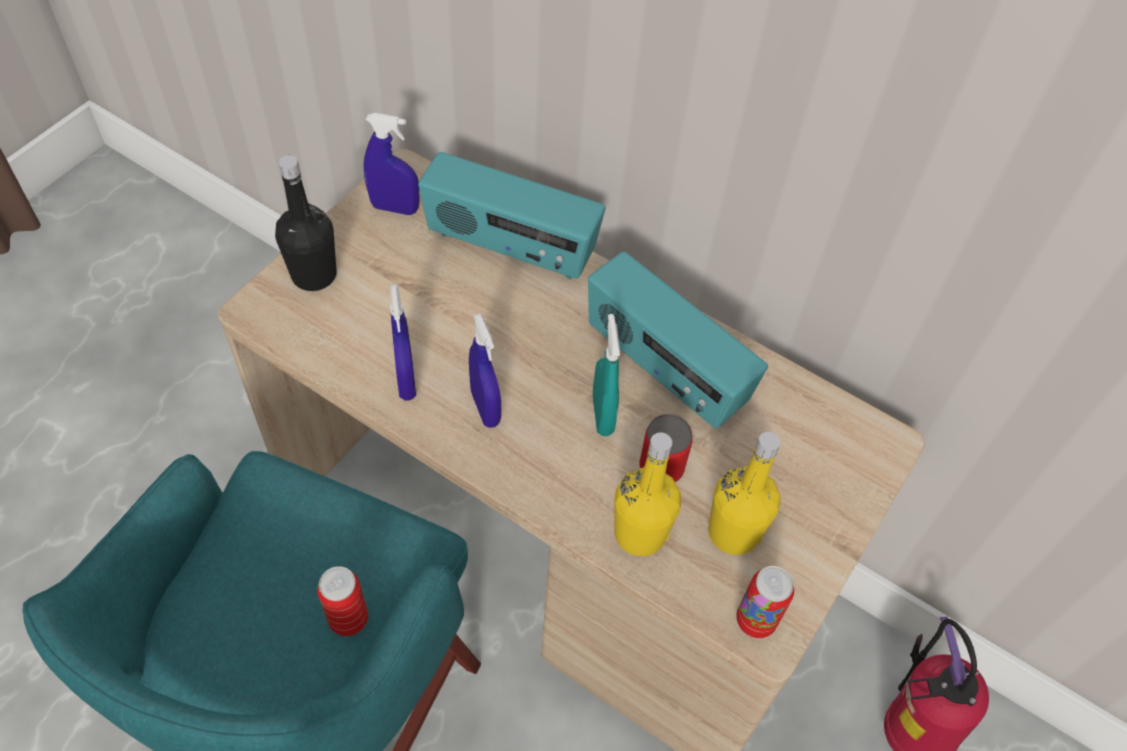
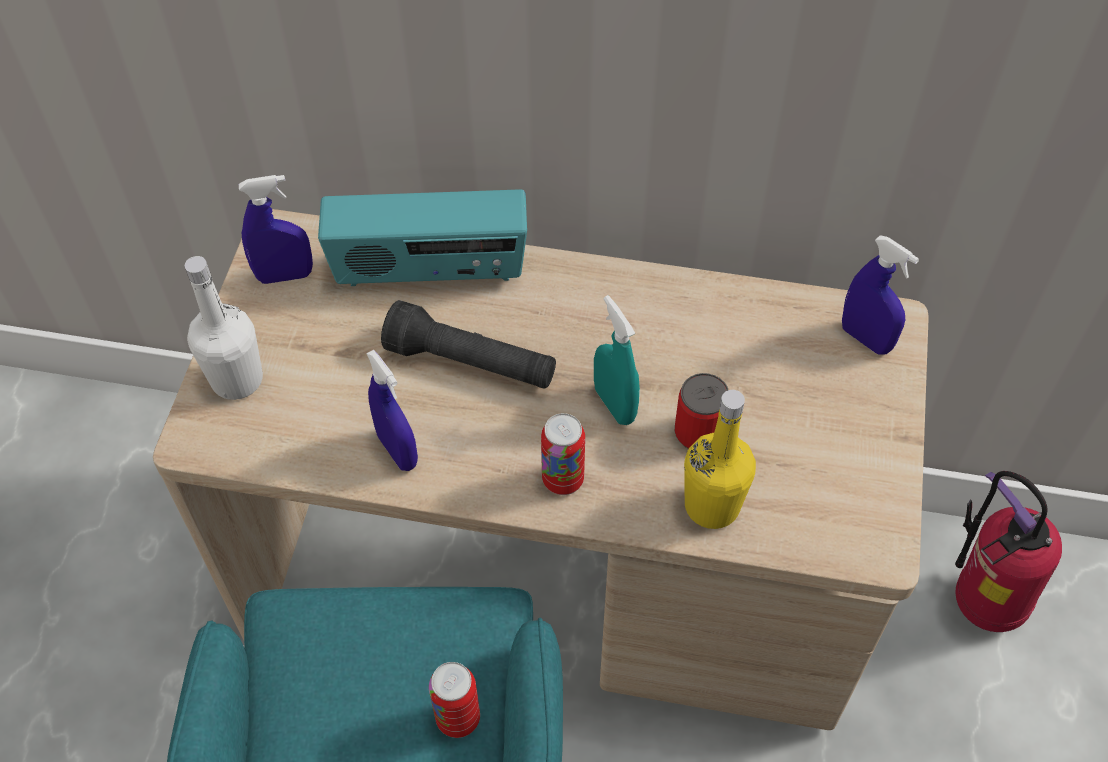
camera: 20 degrees left, 0 degrees up
black bottle [275,155,337,291] -> white bottle [185,256,263,400]
blue spray bottle [469,313,501,428] -> blue spray bottle moved to [842,235,919,355]
radio [588,251,768,428] -> none
yellow bottle [709,432,781,555] -> none
can [736,566,794,638] -> can moved to [541,413,585,495]
none -> black flashlight [381,300,556,389]

